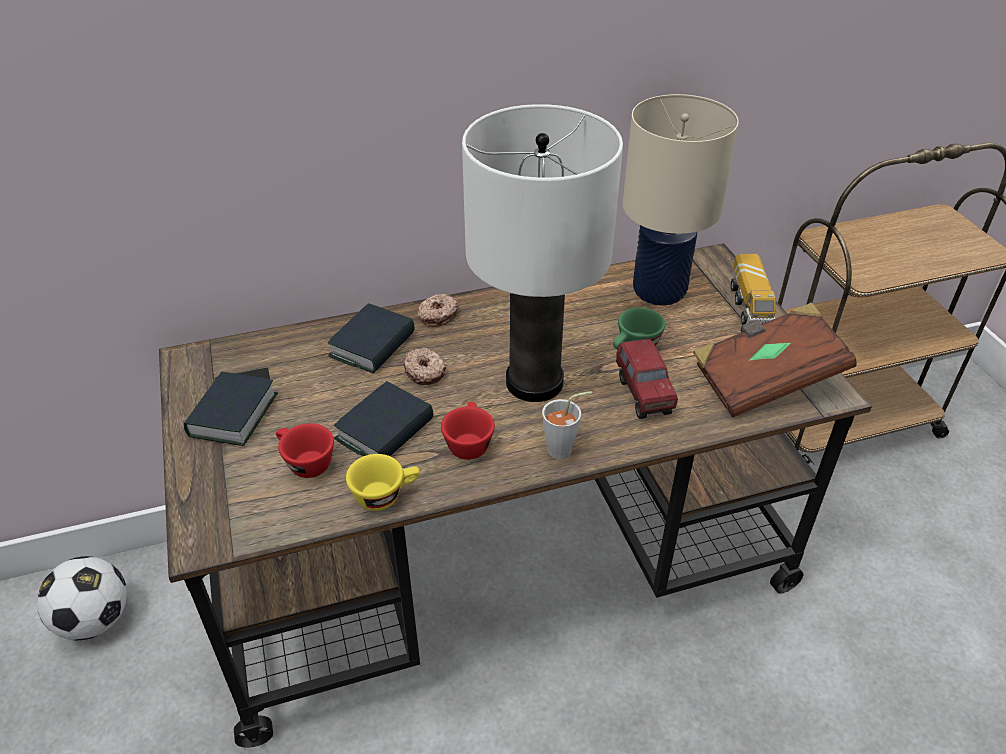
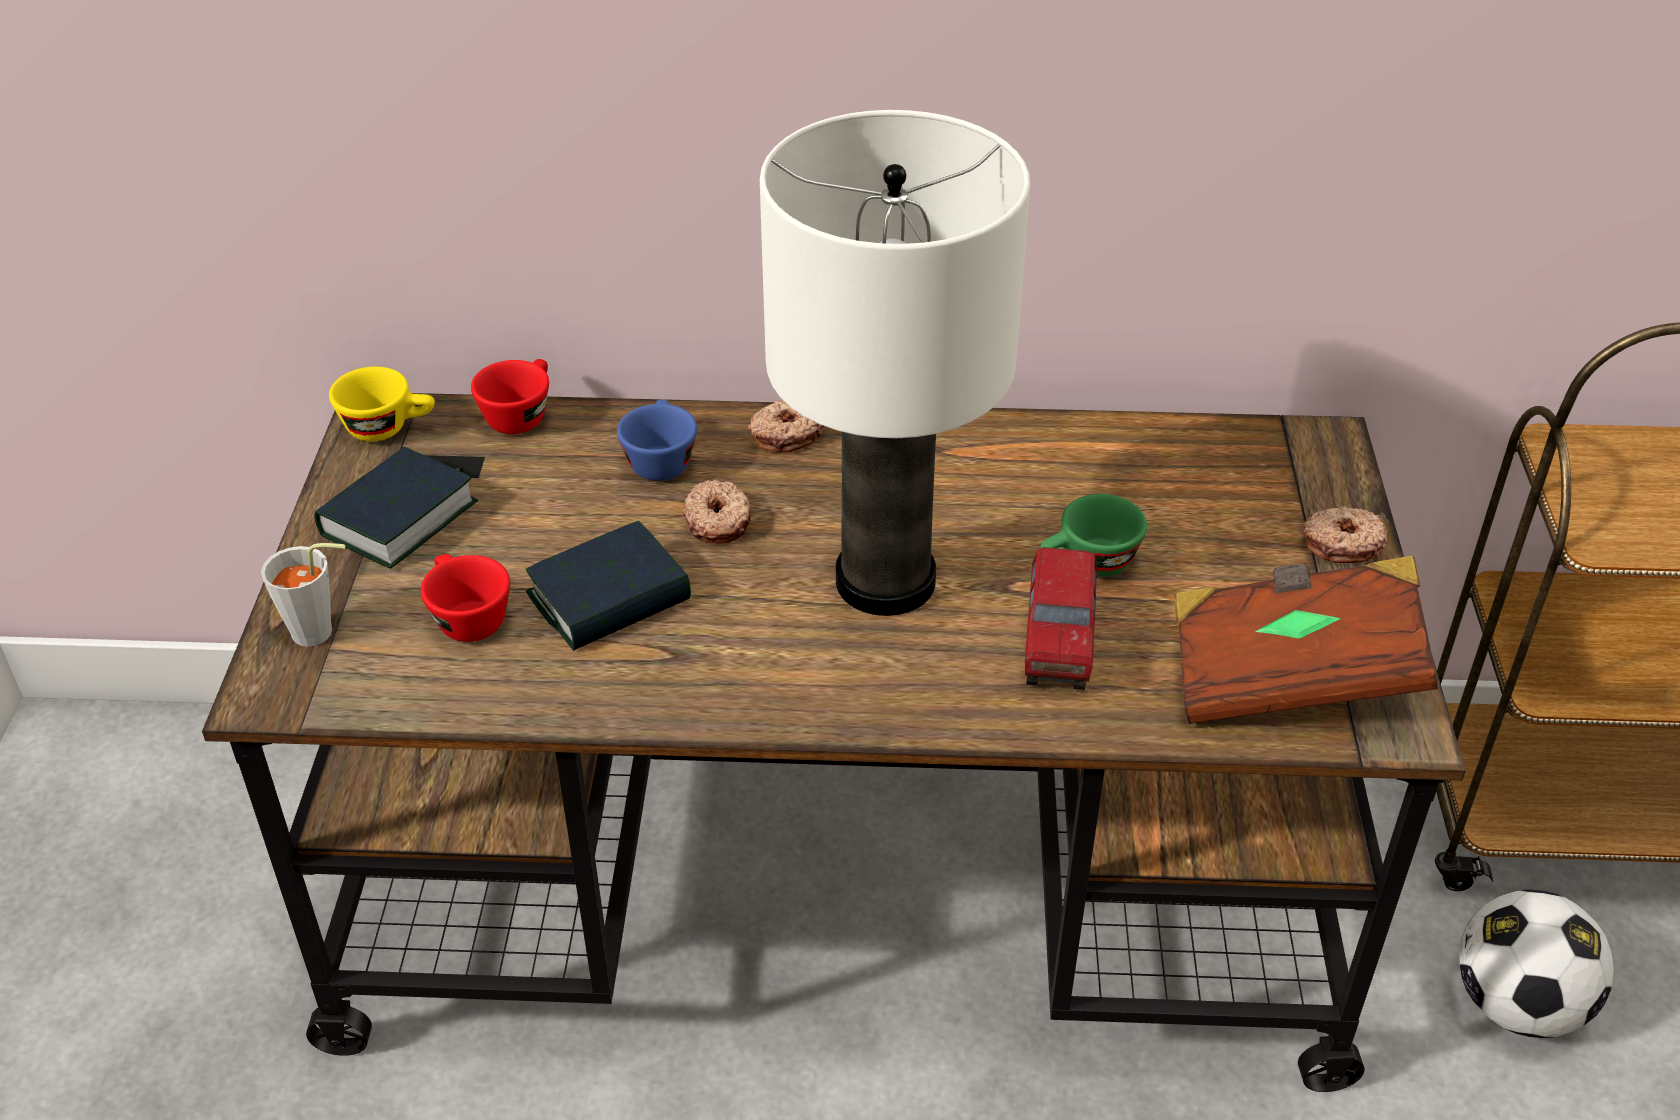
camera: 20 degrees right, 0 degrees up
football [37,556,127,640] -> football moved to [1459,889,1614,1038]
book [328,303,415,374] -> blue cup [617,400,697,481]
yellow cup [346,454,420,511] -> yellow cup moved to [329,367,435,442]
red cup [441,402,495,460] -> red cup moved to [471,359,549,434]
grey cup [542,391,592,460] -> grey cup moved to [261,543,345,647]
beige table lamp [623,94,739,306] -> none
toy truck [731,254,776,324] -> donut [1303,506,1388,563]

